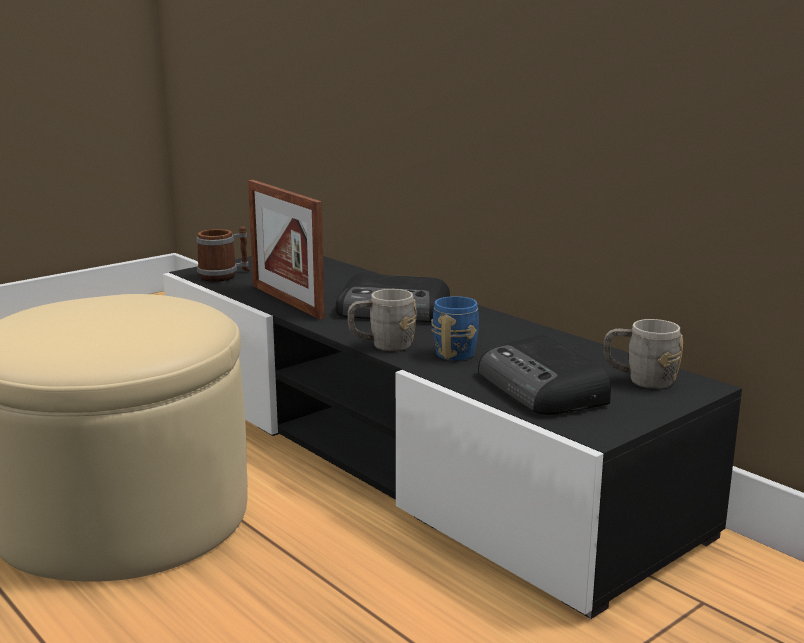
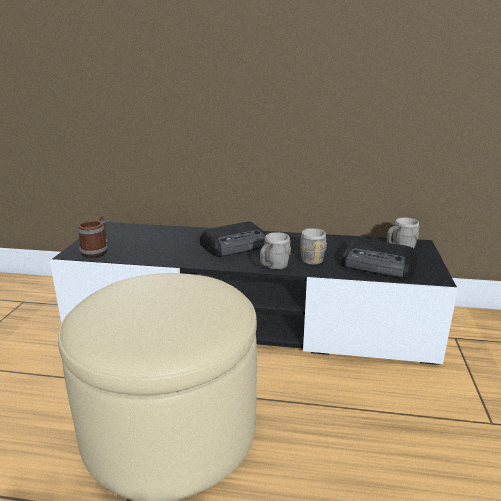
camera: 40 degrees left, 5 degrees up
picture frame [248,180,325,320] -> none
blue mug [431,296,479,361] -> grey mug [300,228,327,265]

